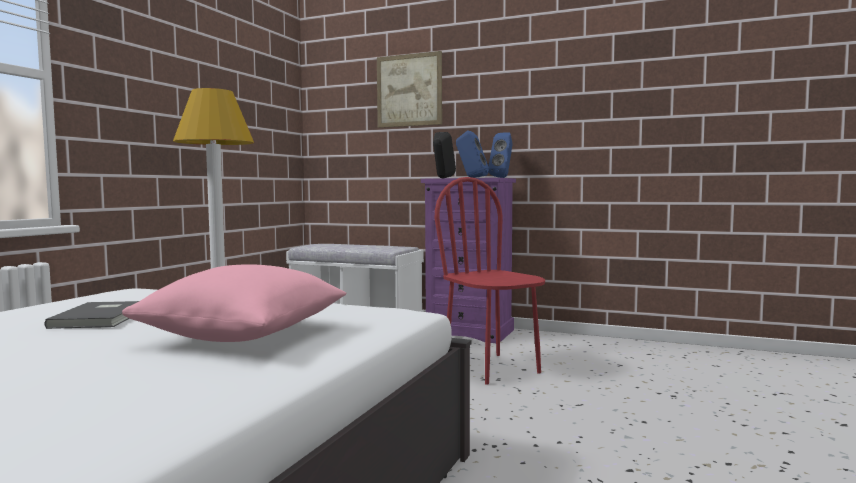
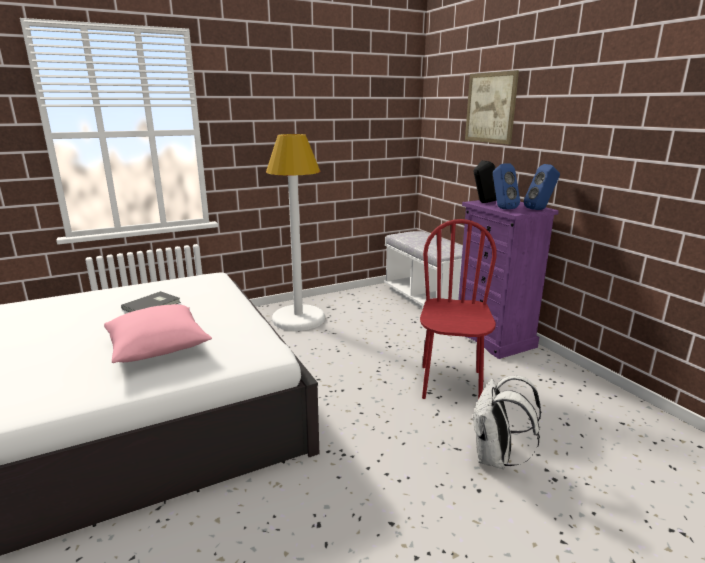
camera: 40 degrees right, 15 degrees up
none -> white backpack [472,376,542,469]

